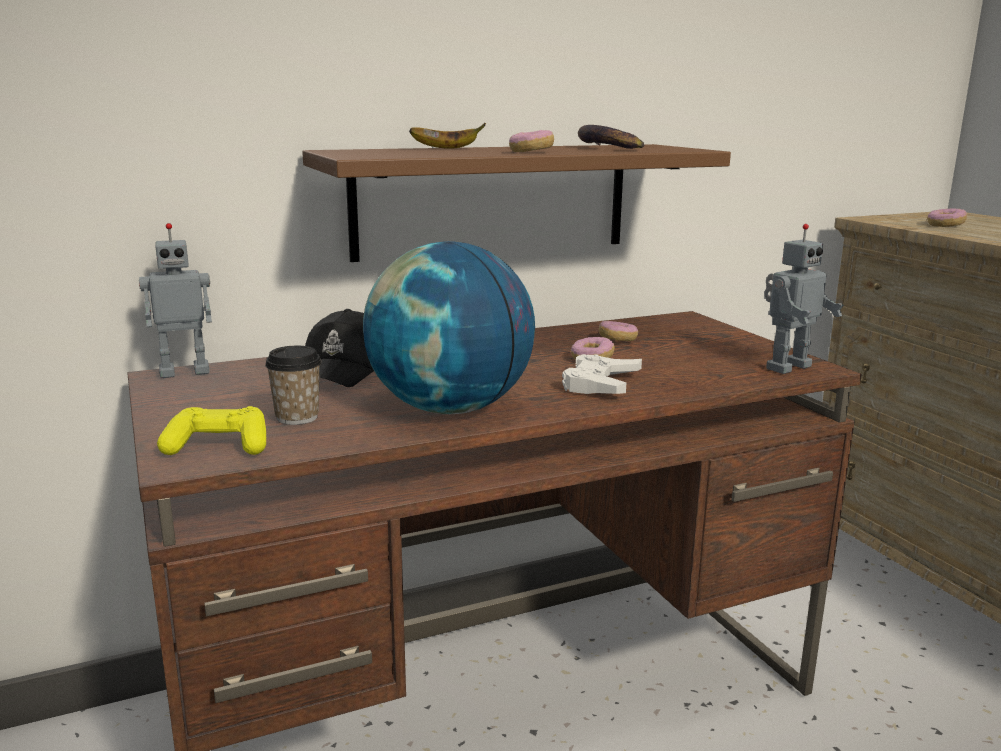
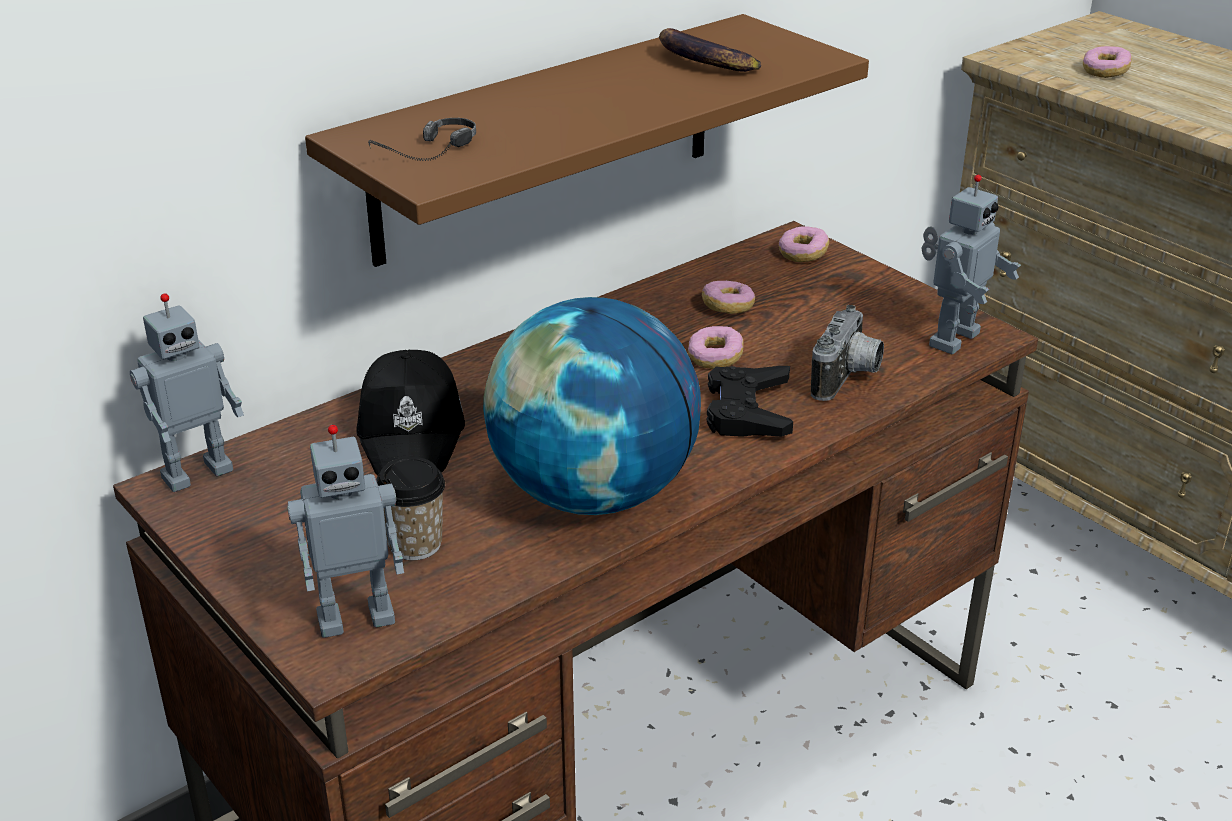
camera: 15 degrees left, 15 degrees up
yellow game controller [157,406,266,455] -> toy robot [287,425,404,638]
banana [409,123,486,149] -> none
donut [509,130,554,152] -> donut moved to [779,227,829,262]
white game controller [562,354,642,394] -> black game controller [706,366,793,437]
none -> headphones [368,118,476,161]
none -> camera [811,305,884,401]

